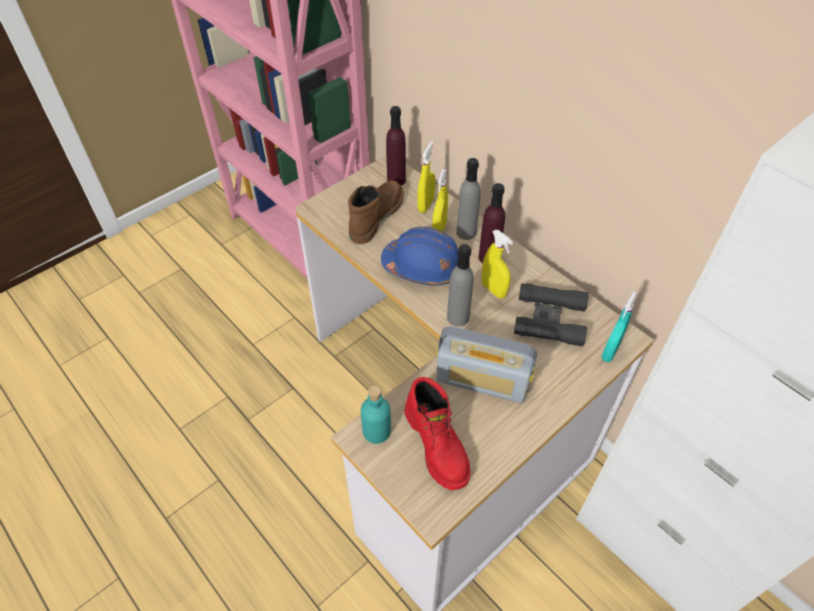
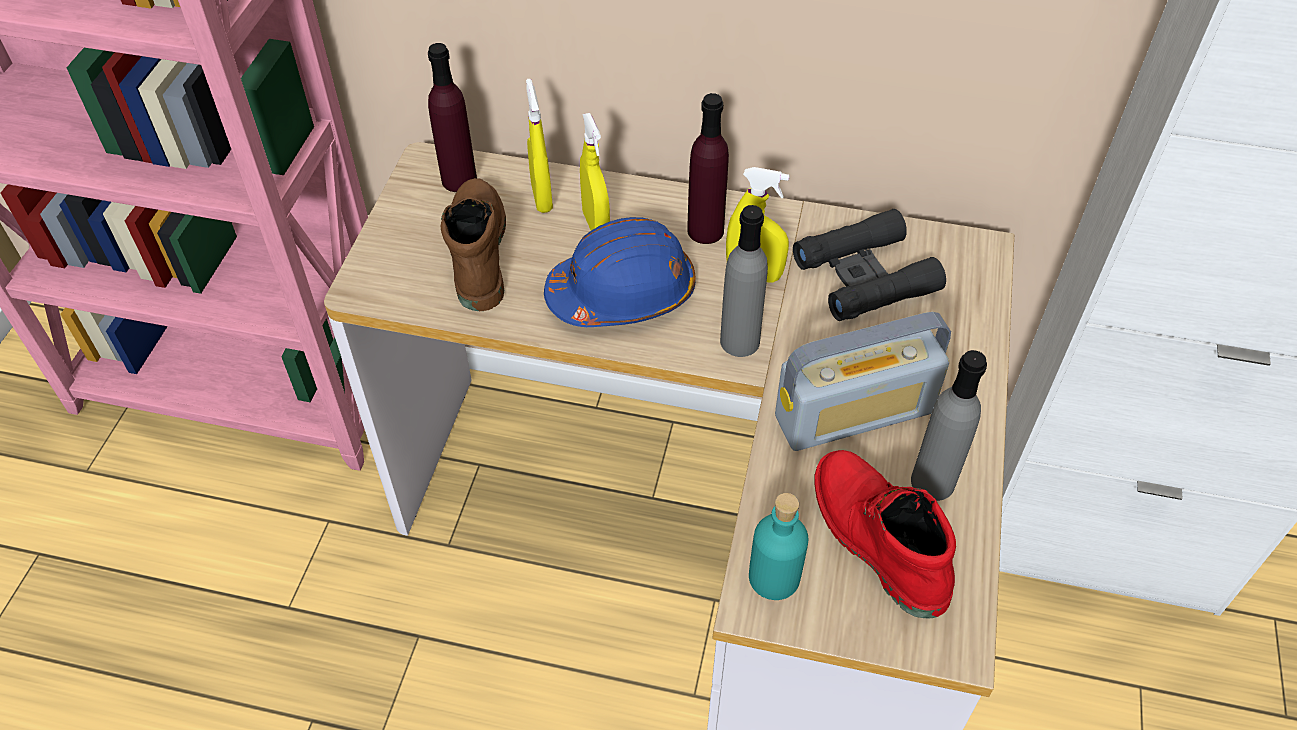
camera: 35 degrees left, 0 degrees up
red boot [405,377,470,490] -> red boot turned 150 degrees counterclockwise [814,450,956,618]
grey bottle [456,158,481,240] -> grey bottle moved to [911,350,987,501]
turquoise spray bottle [601,291,638,362] -> none

